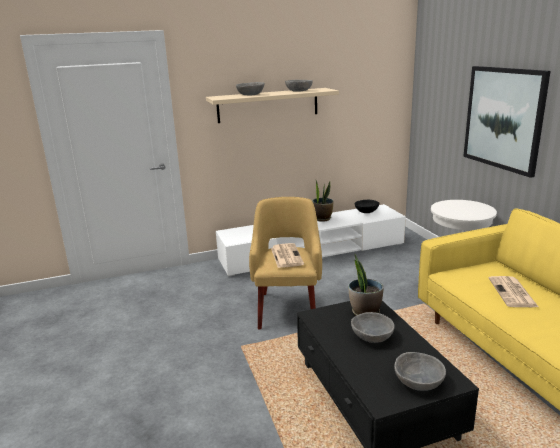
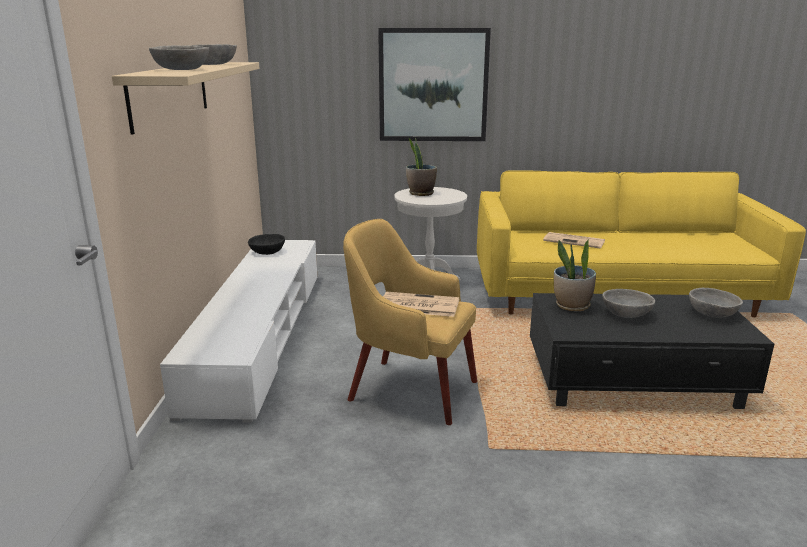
camera: 70 degrees left, 0 degrees up
potted plant [312,179,334,222] -> potted plant moved to [406,138,437,196]

